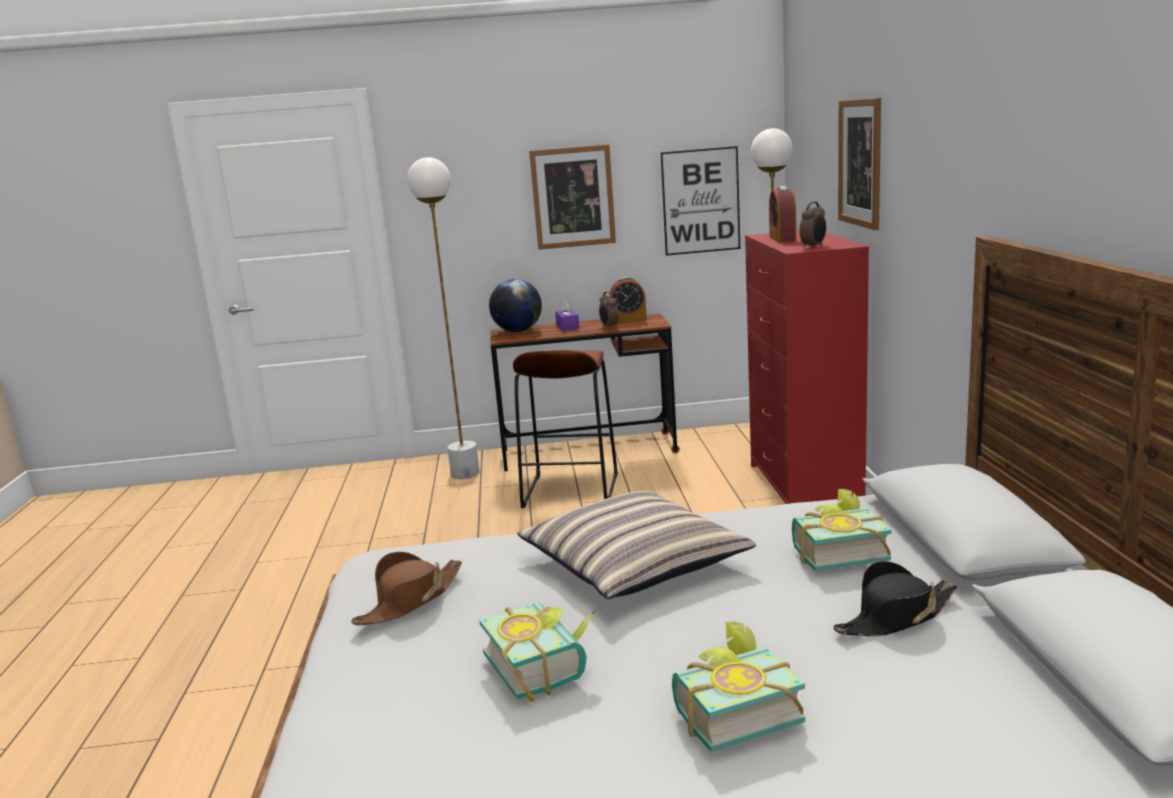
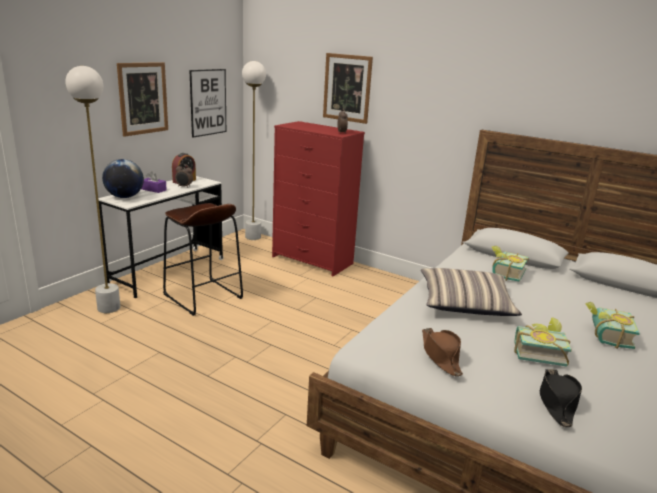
camera: 55 degrees left, 5 degrees up
brown desk [490,314,680,471] -> white desk [98,176,224,298]
alarm clock [769,186,796,242] -> none
black hat [833,561,957,637] -> black hat moved to [540,369,582,427]

